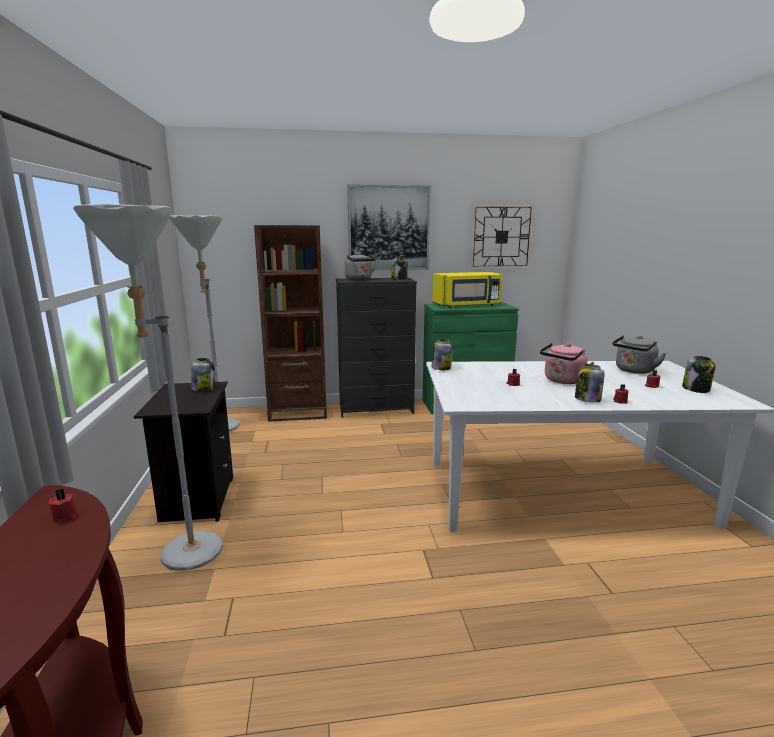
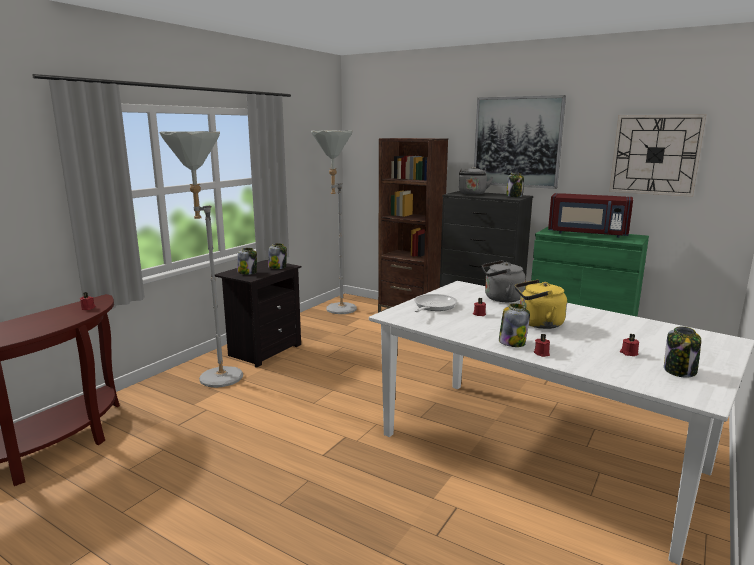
camera: 40 degrees right, 0 degrees up
jar [431,339,453,370] -> jar moved to [238,248,257,275]
yellow microwave [432,272,503,308] -> red microwave [548,193,633,238]
pink kettle [540,343,595,384] -> yellow kettle [515,280,567,329]
grey kettle [612,335,666,374] -> grey kettle moved to [482,260,526,302]
none -> frying pan [414,294,457,312]

